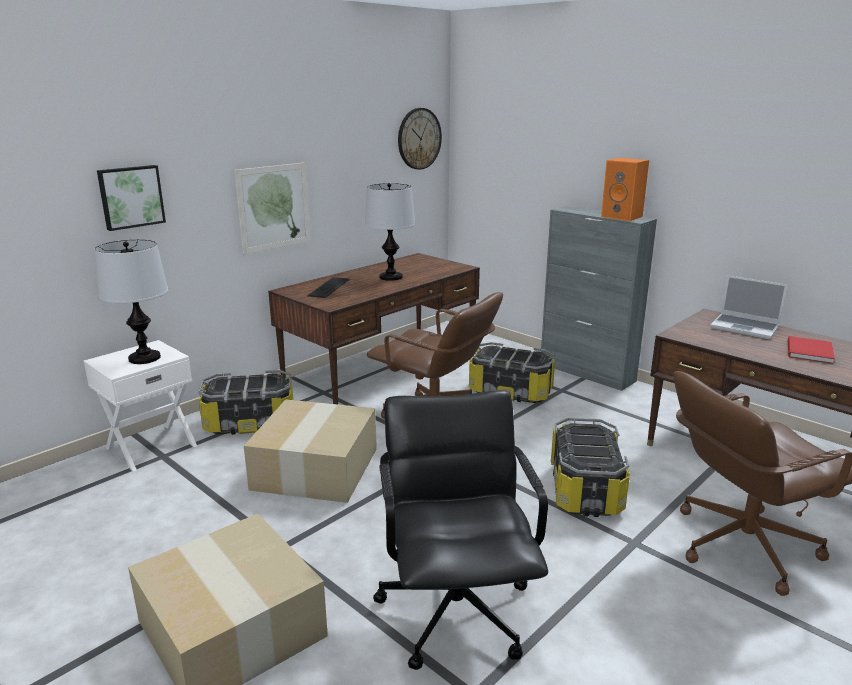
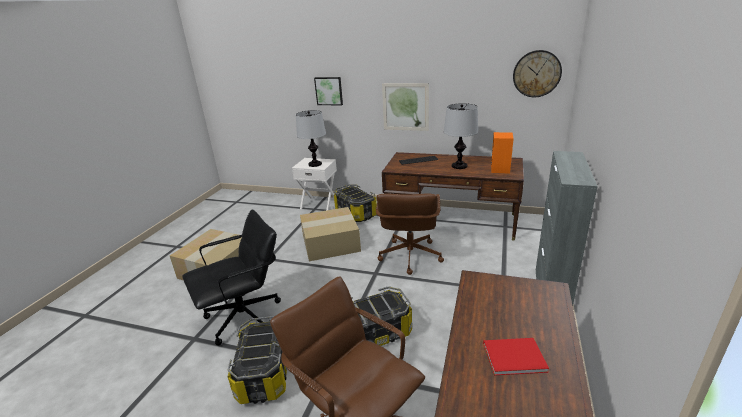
camera: 65 degrees right, 5 degrees up
storage box [469,342,555,403] -> storage box moved to [227,316,287,404]
orange speaker [601,158,649,221] -> orange speaker moved to [491,132,514,174]
laptop [710,275,788,339] -> none

